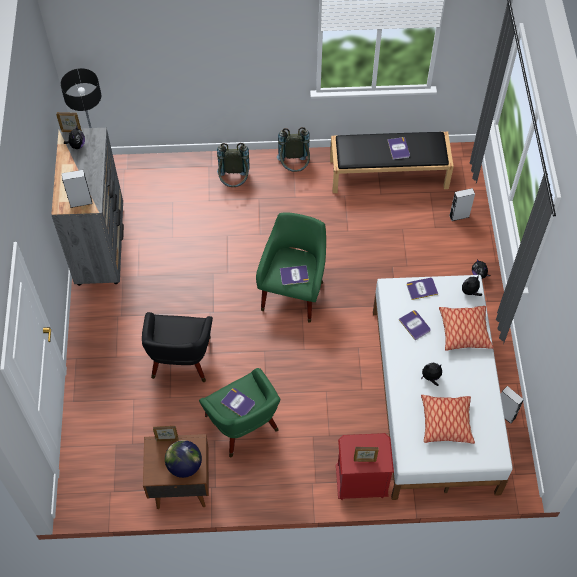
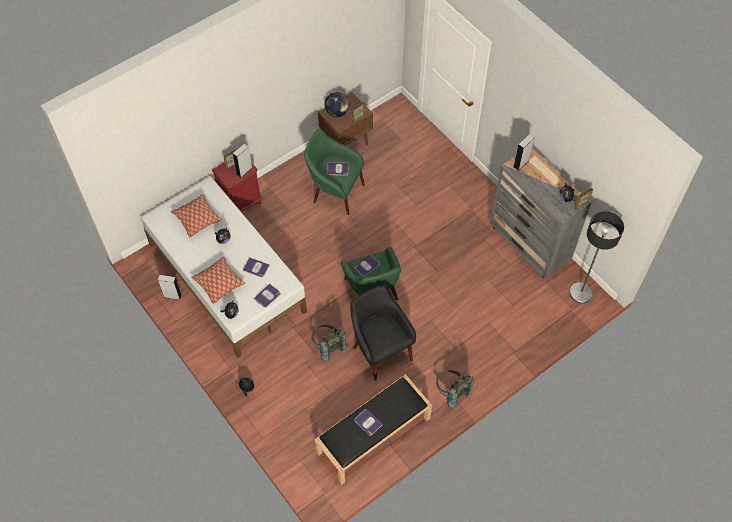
camera: 145 degrees right, 0 degrees up
black armchair [142,312,213,382] -> black armchair moved to [350,285,416,381]
grey backpack [217,143,250,187] -> grey backpack moved to [312,325,348,362]
grey speaker [449,188,475,221] -> grey speaker moved to [233,144,252,178]

